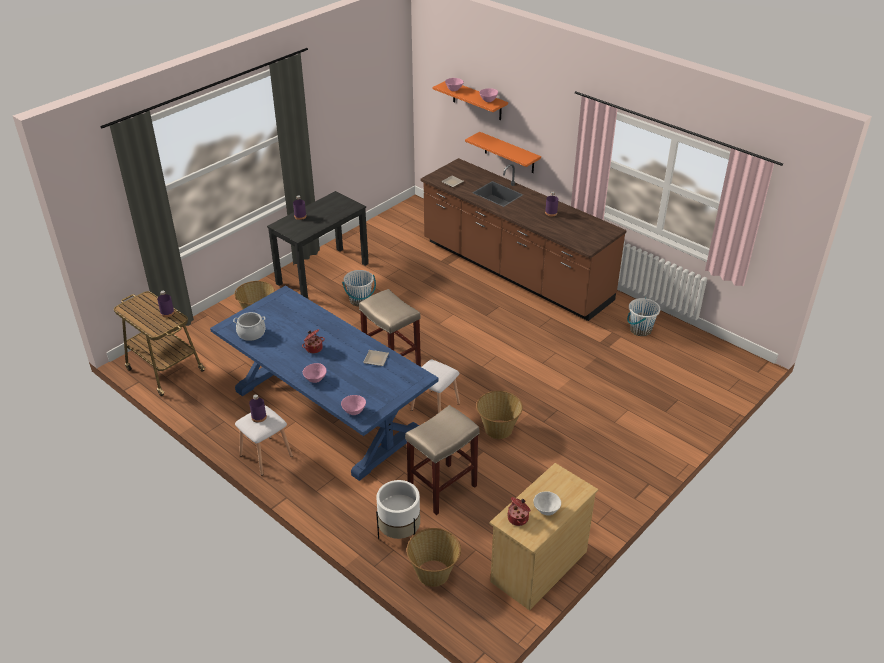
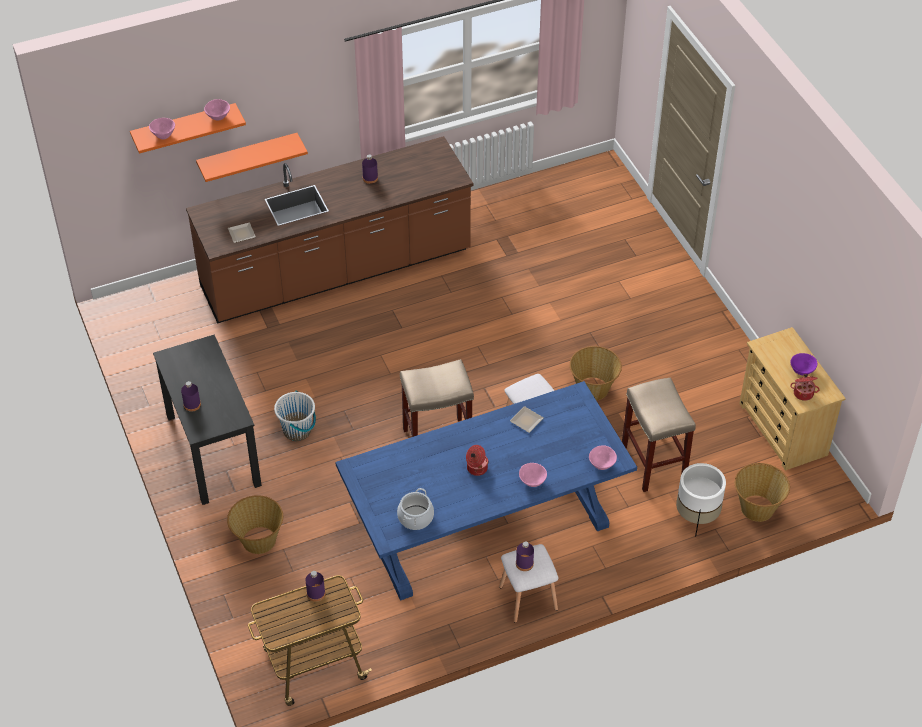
camera: 65 degrees left, 10 degrees up
white bowl [533,491,561,516] -> purple bowl [791,353,817,375]
white bucket [627,298,660,336] -> none

